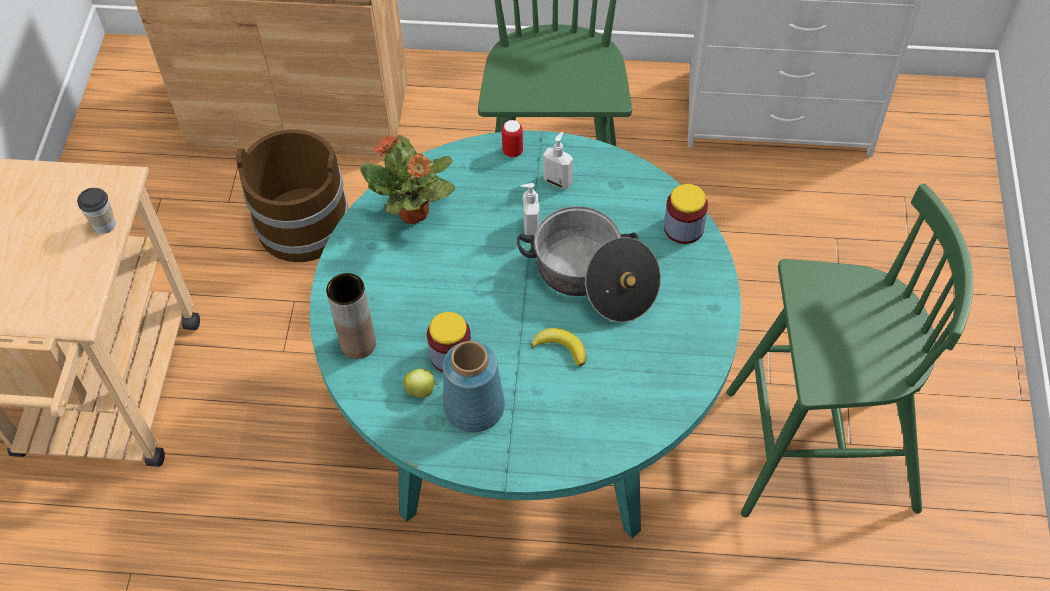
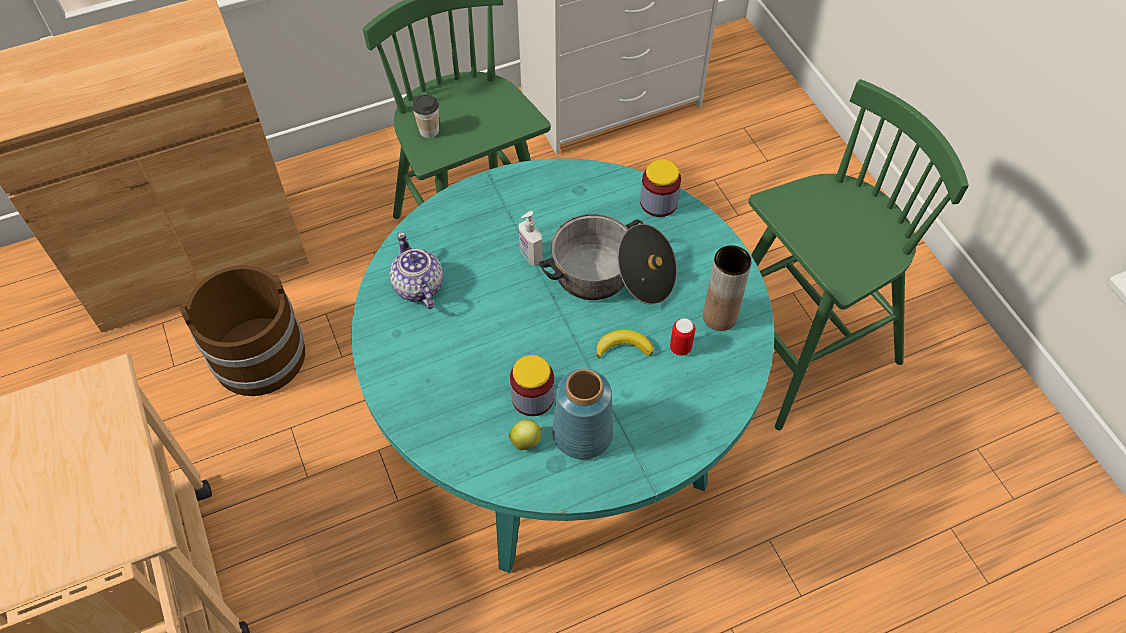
camera: 30 degrees left, 0 degrees up
cup [77,188,116,234] -> cup moved to [412,94,439,138]
brown vase [326,273,376,359] -> brown vase moved to [703,245,752,331]
potted plant [360,134,455,224] -> teapot [389,232,443,309]
can [502,120,523,157] -> can moved to [670,318,695,356]
soap dispenser [543,132,573,189] -> none

